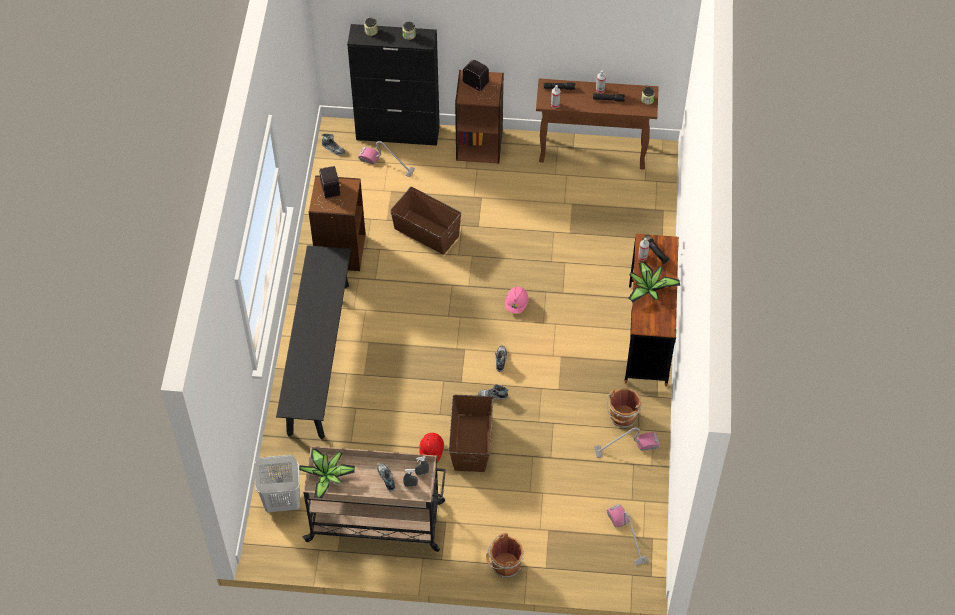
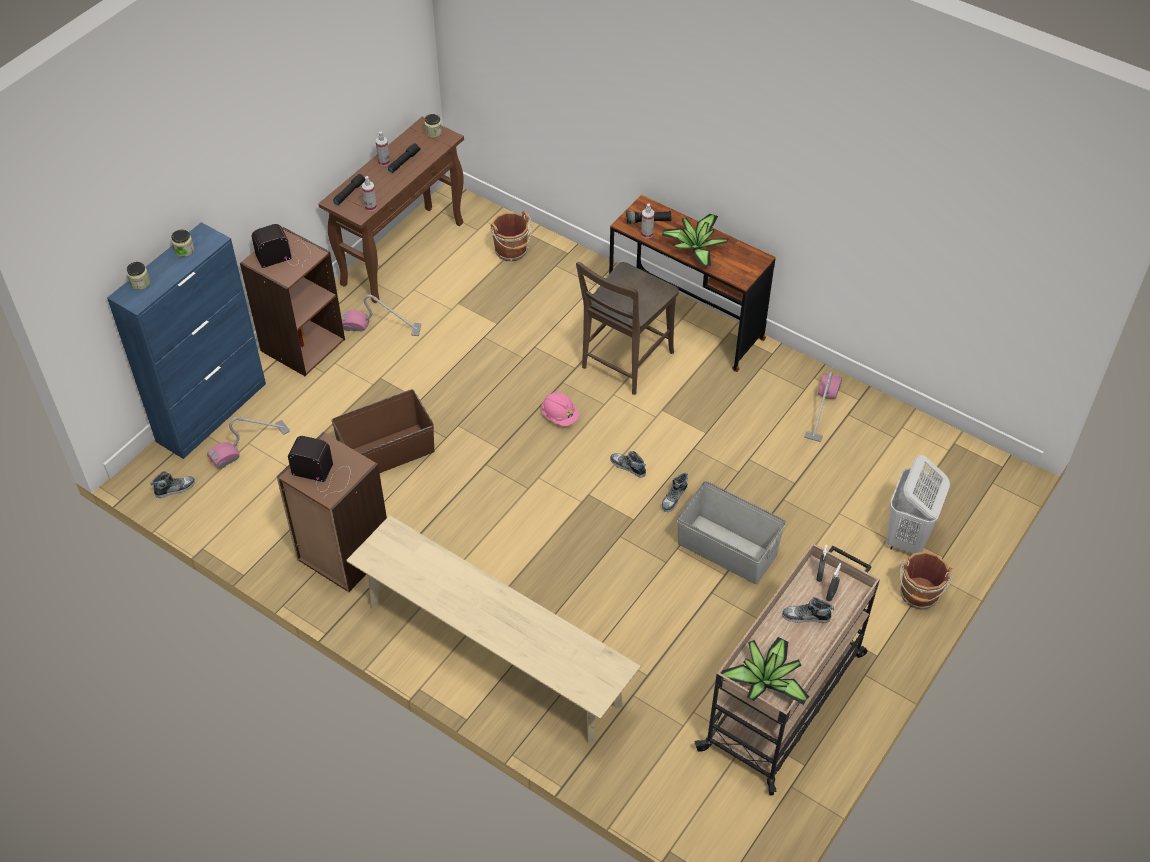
camera: 60 degrees left, 5 degrees down
white laundry basket [254,455,300,512] -> white laundry basket moved to [886,455,950,554]
black bench [276,245,351,439] -> beige bench [346,515,641,744]
black cabinet [347,24,440,146] -> blue cabinet [107,222,266,459]
red hard hat [419,433,444,463] -> none
brown storage box [449,395,493,472] -> grey storage box [677,481,786,584]
brown bucket [606,388,642,428] -> brown bucket moved to [491,211,532,261]
vacuum cleaner [607,504,649,566] -> vacuum cleaner moved to [342,295,421,336]
none -> brown chair [576,262,679,395]

